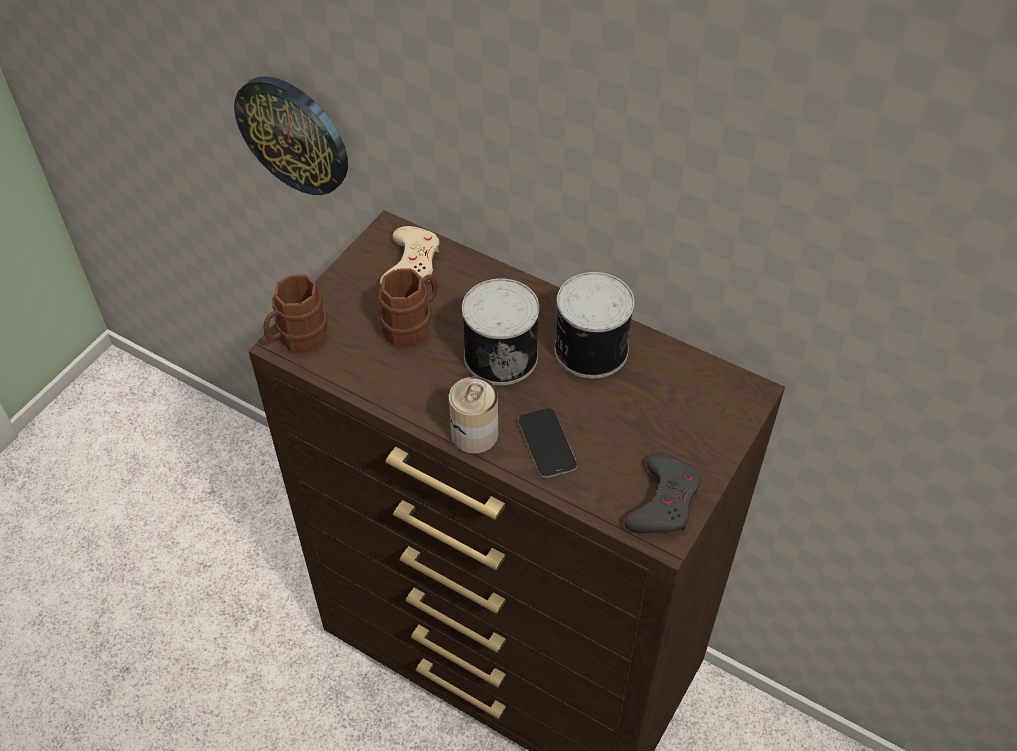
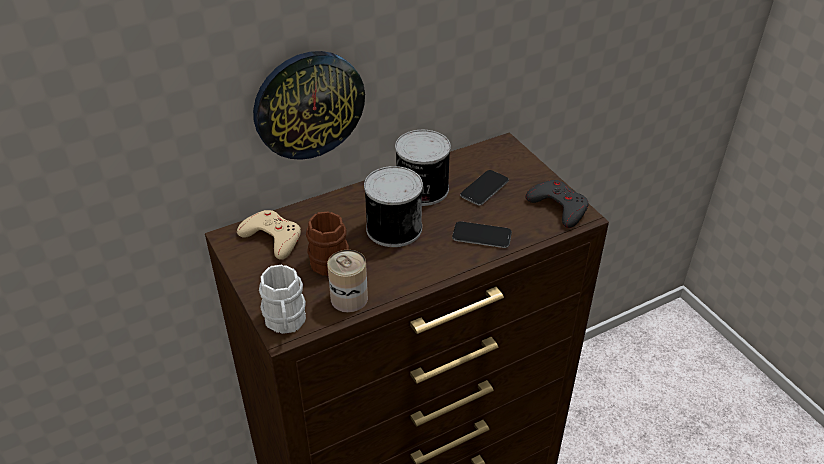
camera: 60 degrees left, 10 degrees down
wall clock [234,76,348,195] -> wall clock moved to [253,51,365,160]
brown mug [263,274,328,353] -> white mug [259,265,306,334]
can [449,377,498,454] -> can moved to [327,250,368,313]
none -> phone [460,170,509,205]

